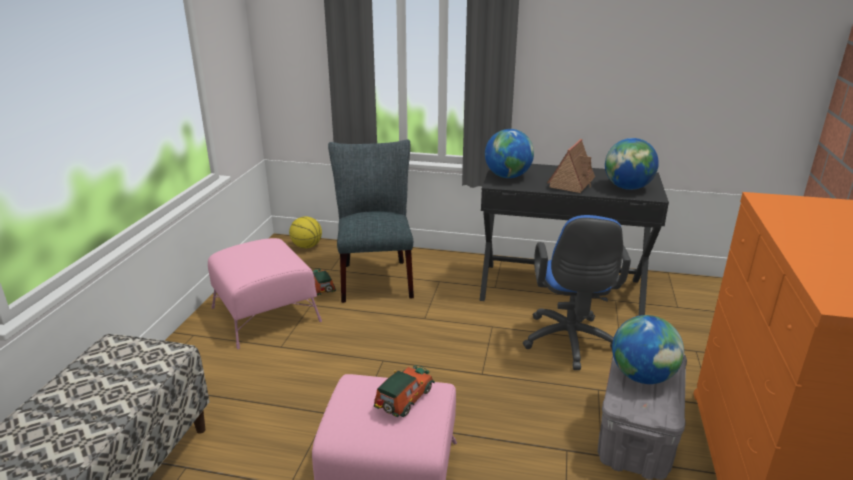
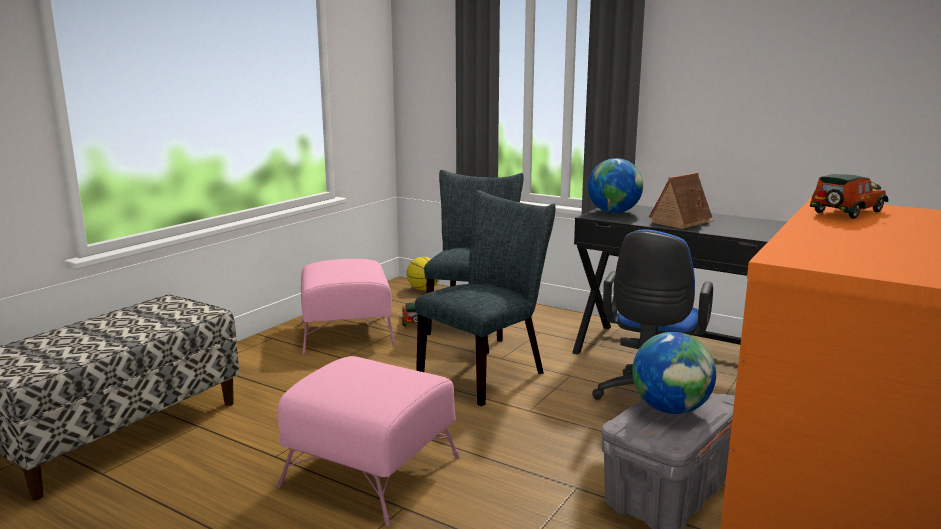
camera: 20 degrees right, 10 degrees down
toy car [374,365,435,417] -> toy car moved to [810,174,888,219]
globe [605,138,659,190] -> none
none -> grey chair [415,190,556,406]

